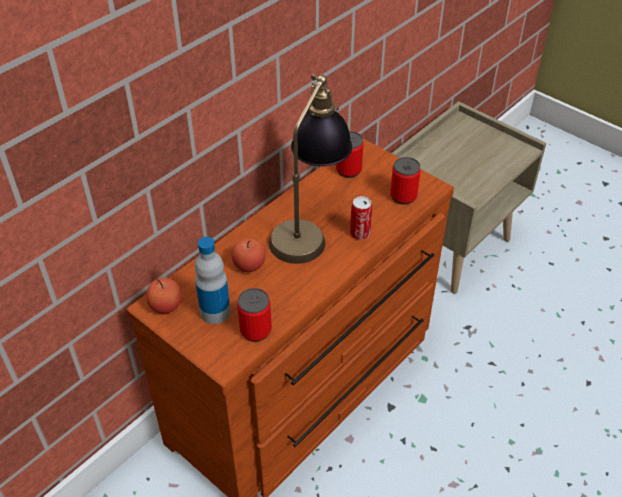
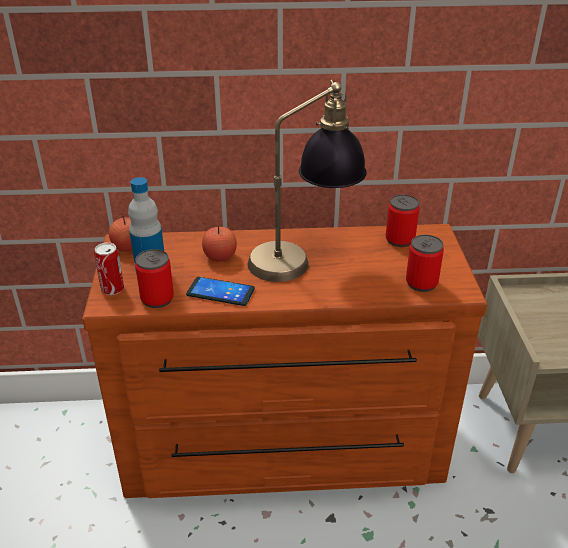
camera: 45 degrees right, 10 degrees down
can [350,196,372,240] -> can moved to [94,243,124,295]
none -> phone [186,277,255,306]

